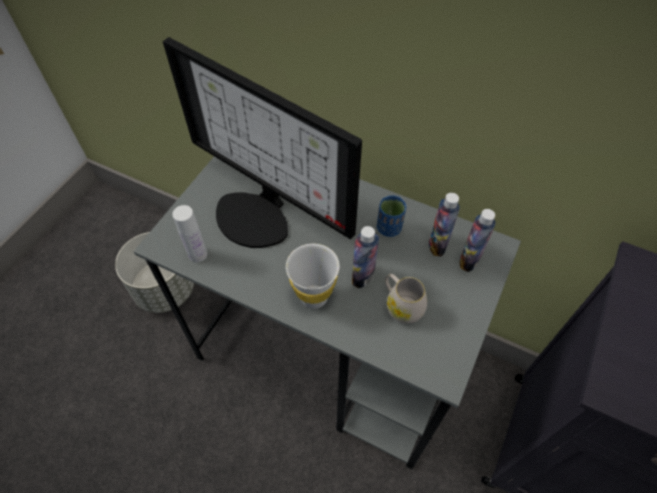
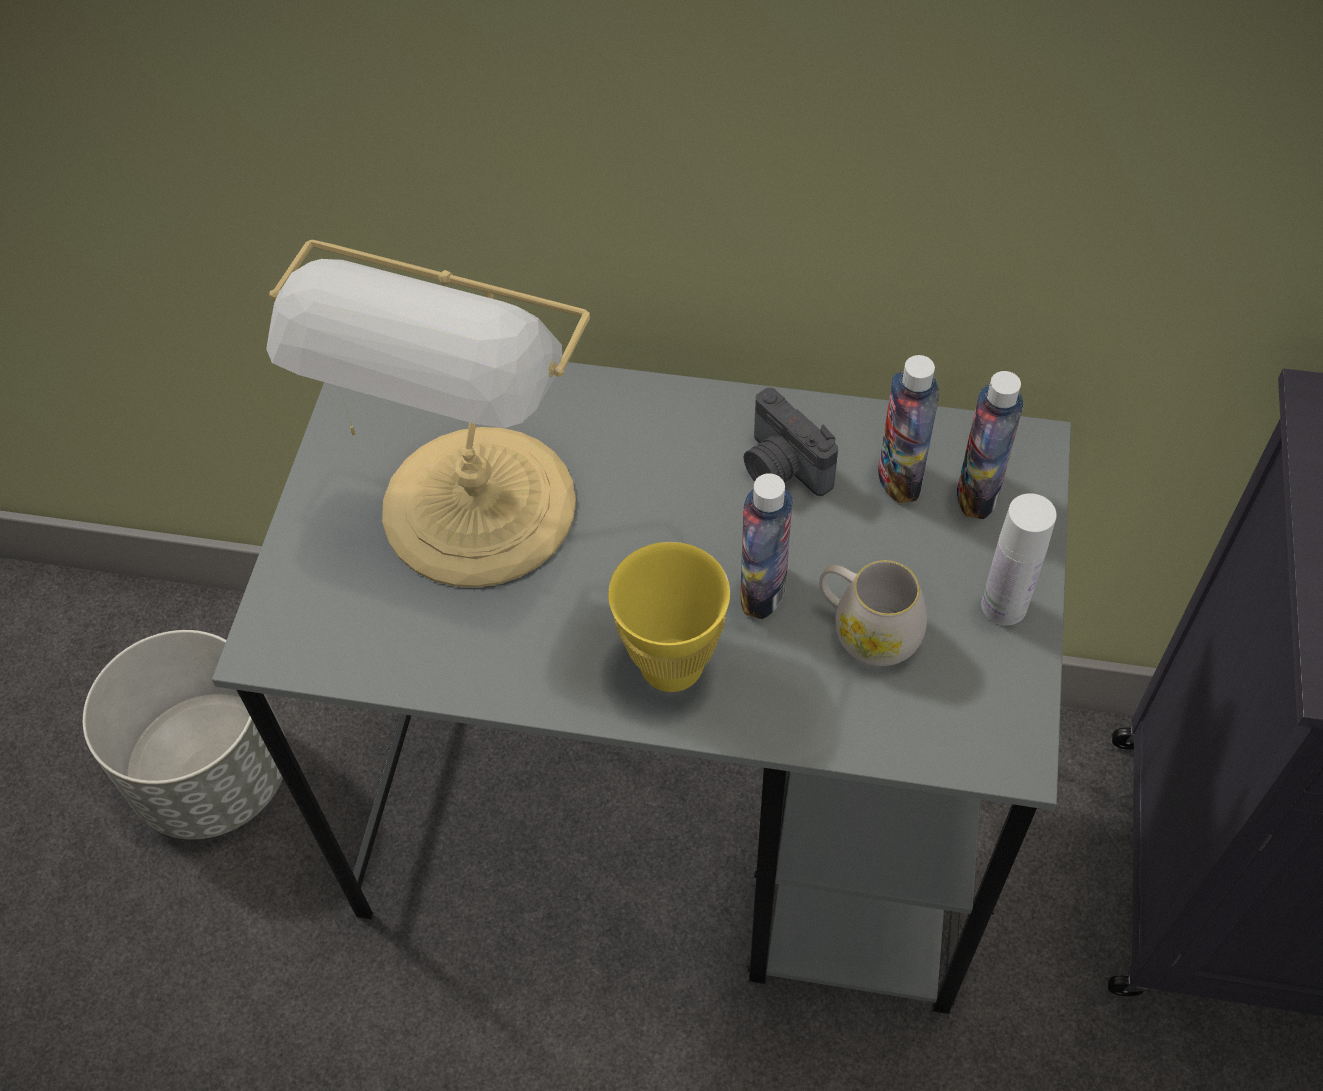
camera: 15 degrees left, 0 degrees up
monitor [163,37,362,248] -> table lamp [266,240,590,588]
white bottle [172,205,207,263] -> white bottle moved to [981,493,1057,625]
white cup [286,244,340,309] -> yellow cup [608,542,730,692]
blue cup [377,195,406,237] -> camera [744,387,838,496]

